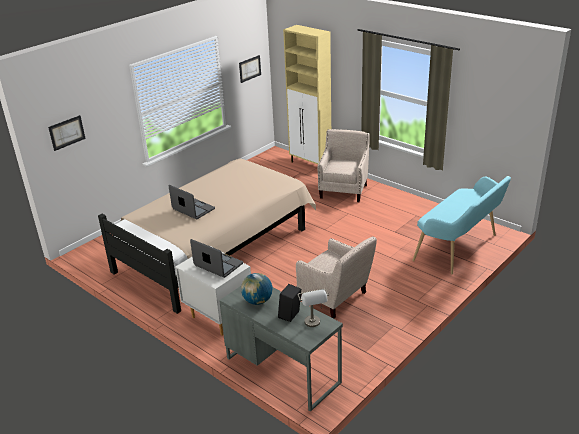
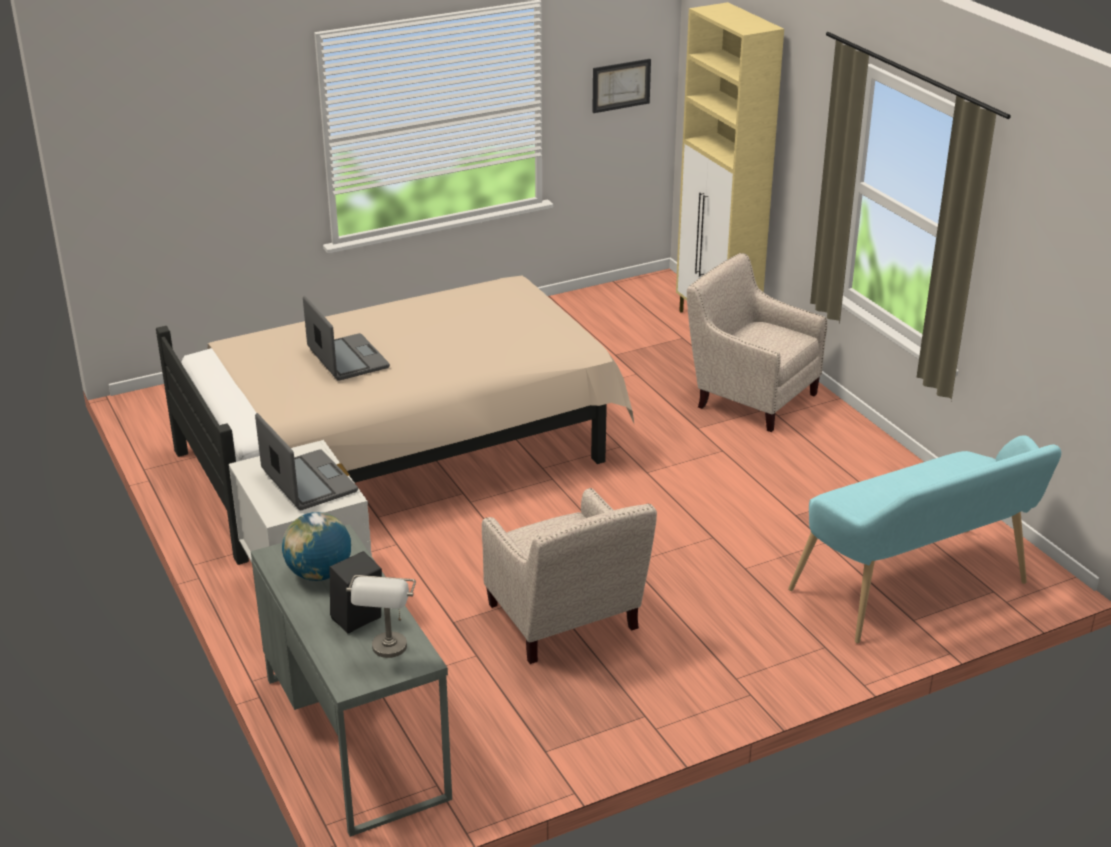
camera: 20 degrees right, 0 degrees up
picture [48,115,86,151] -> none
beige armchair [318,129,370,202] -> beige armchair turned 90 degrees counterclockwise [687,253,827,432]

